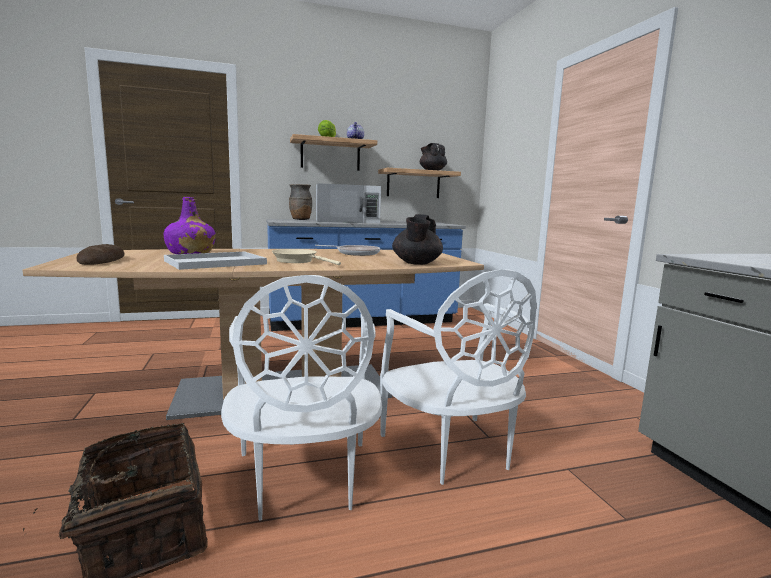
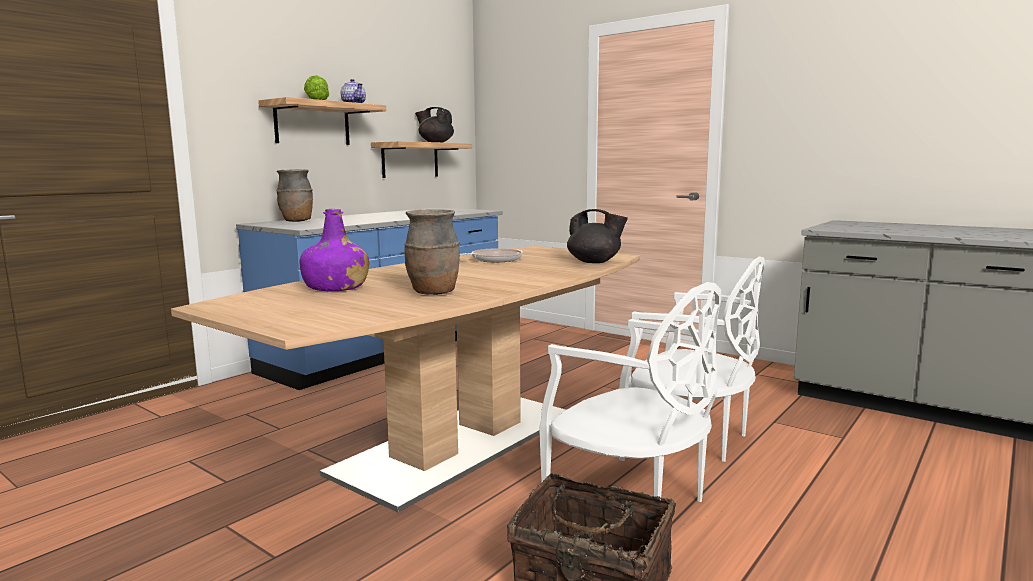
camera: 35 degrees left, 0 degrees up
bread [76,244,125,265] -> none
white tray [164,252,267,270] -> brown vase [404,209,460,295]
beige frying pan [271,249,341,265] -> none
white microwave [316,183,381,223] -> none
black teapot [392,214,443,265] -> black teapot turned 45 degrees counterclockwise [567,209,628,263]

